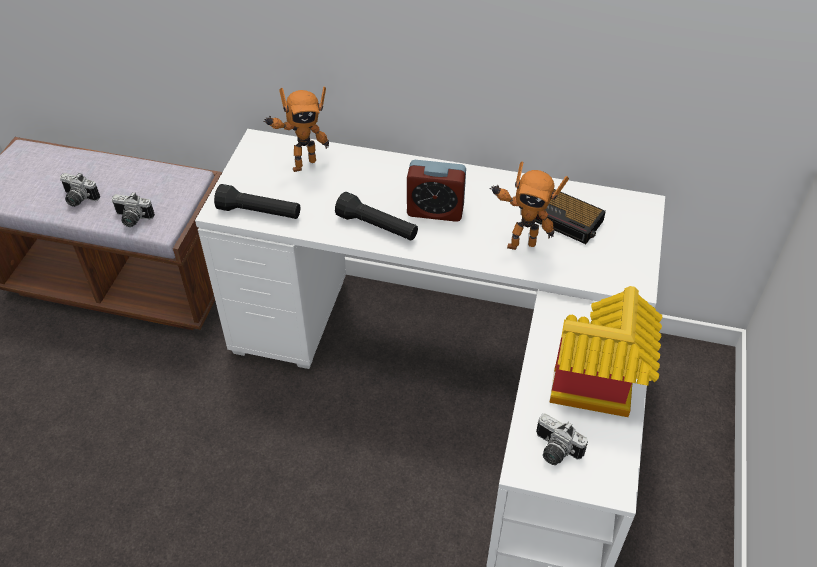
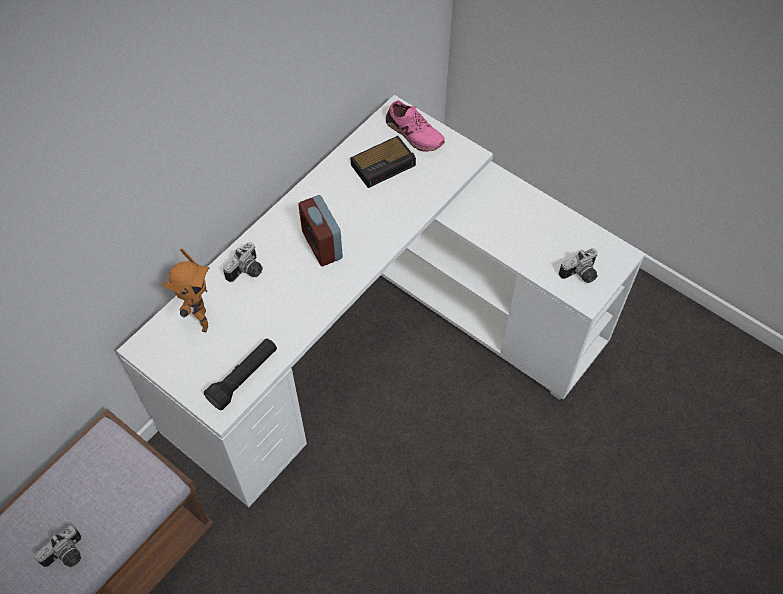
camera: 65 degrees left, 10 degrees up
camera [112,192,155,227] -> camera moved to [223,242,263,282]
black flashlight [335,192,418,241] -> none
alarm clock [407,160,466,222] -> alarm clock turned 120 degrees clockwise [298,195,343,266]
toy robot [490,162,569,250] -> none
toy house [549,286,662,417] -> none
none -> pink shoe [386,100,445,152]

